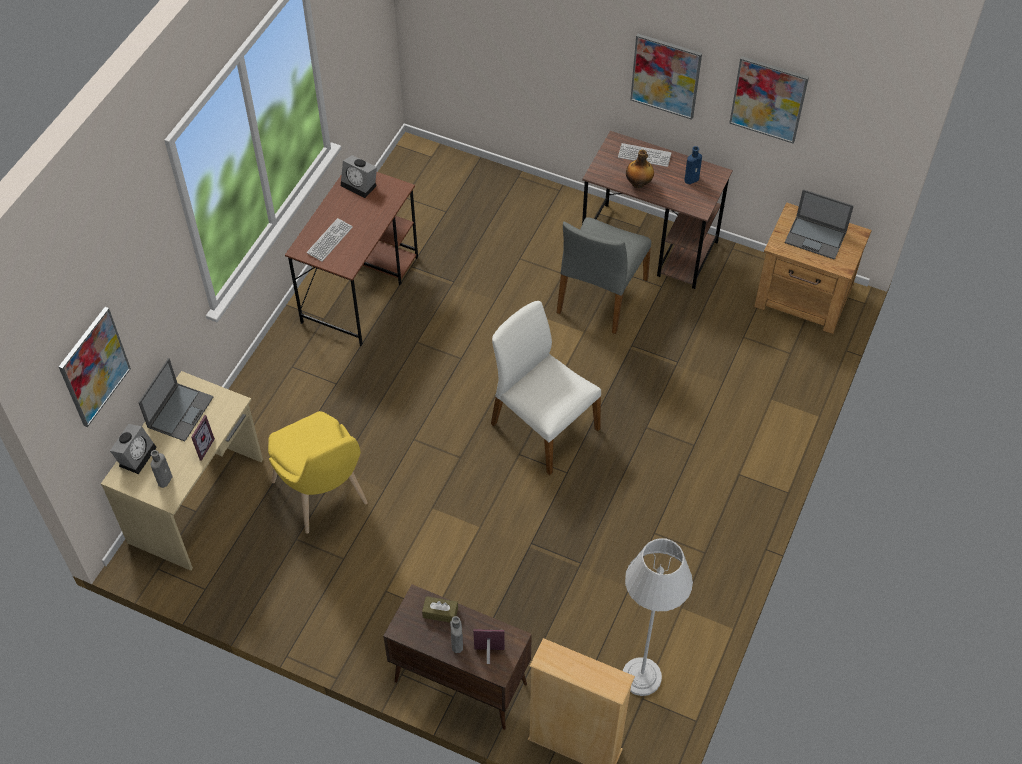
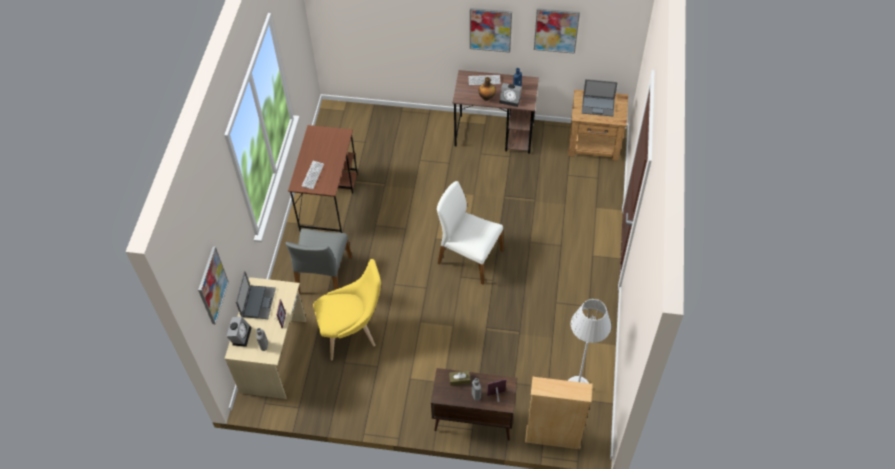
camera: 15 degrees left, 0 degrees up
yellow chair [268,411,368,534] -> yellow chair turned 60 degrees counterclockwise [313,259,381,360]
alarm clock [341,155,377,198] -> alarm clock moved to [500,83,522,107]
grey chair [557,217,651,334] -> grey chair moved to [285,229,352,294]

